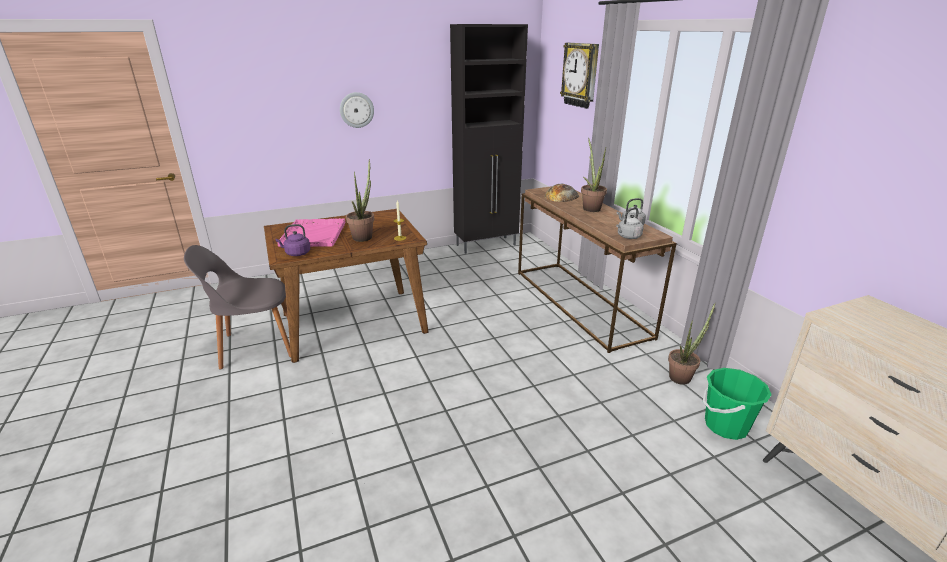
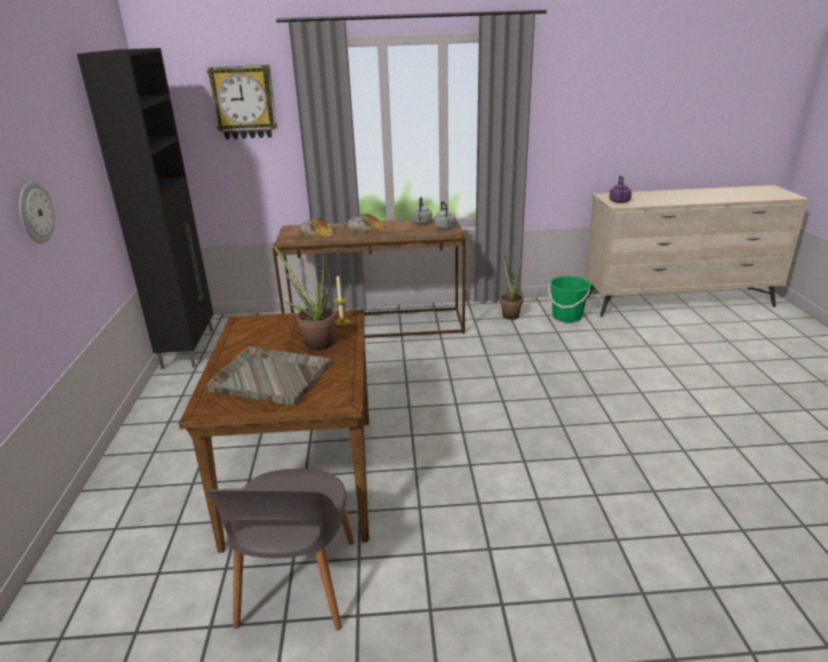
camera: 70 degrees left, 0 degrees up
purple kettle [276,224,311,256] -> purple kettle moved to [609,175,632,203]
pink tray [277,218,345,247] -> grey tray [205,346,331,405]
potted plant [581,137,607,212] -> bread [344,214,385,234]

